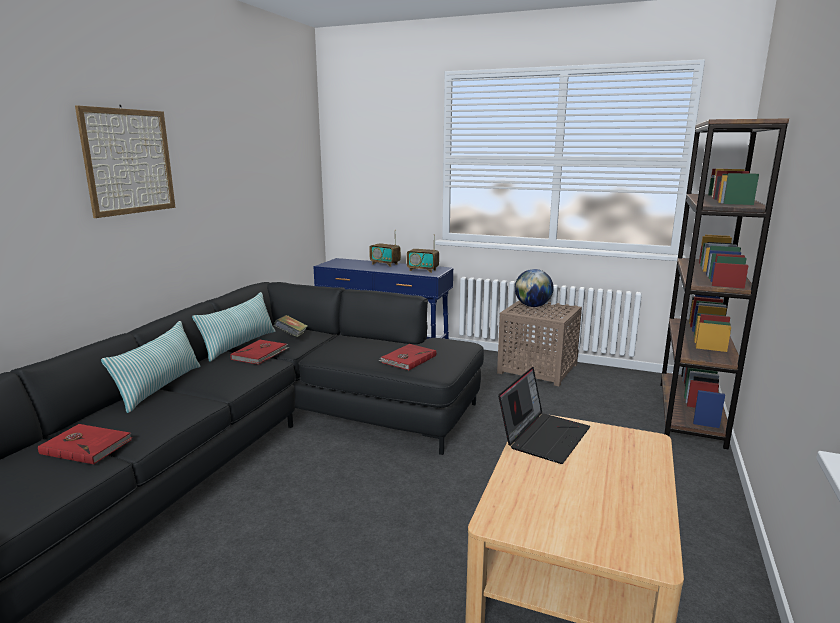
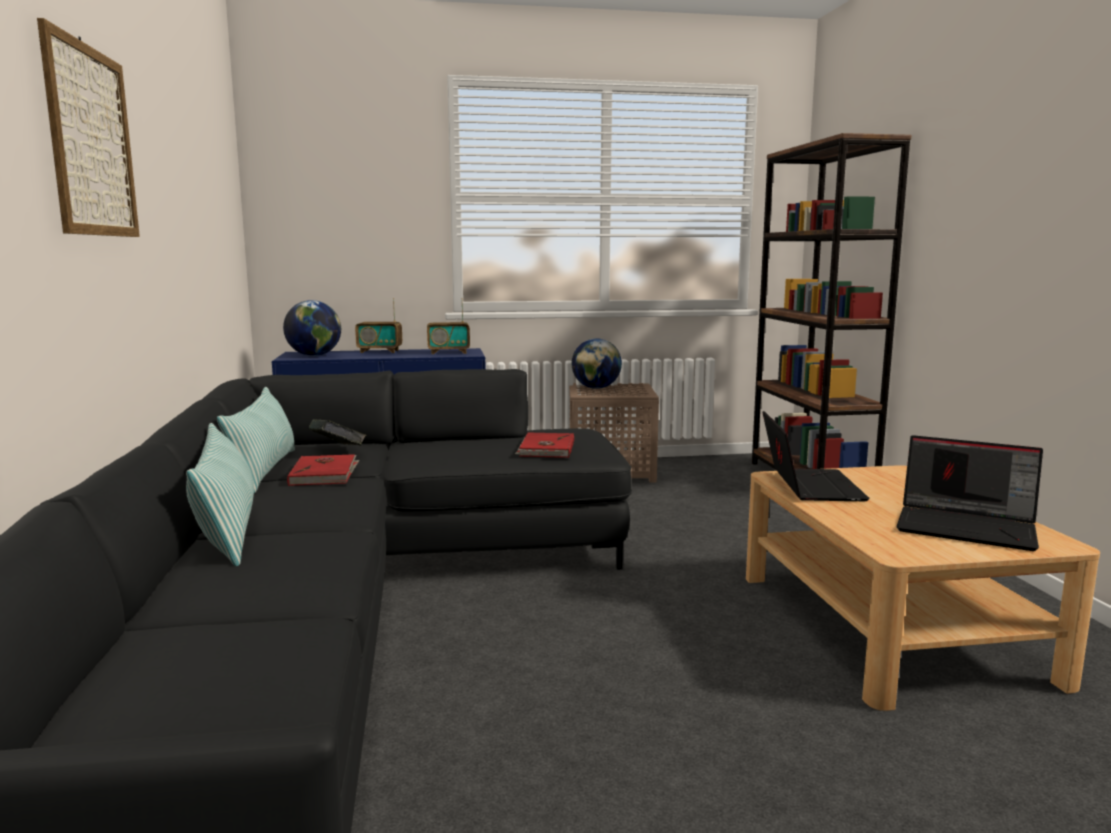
camera: 30 degrees left, 5 degrees down
red book [38,424,132,464] -> none
none -> globe [283,300,341,356]
none -> laptop [896,435,1043,551]

